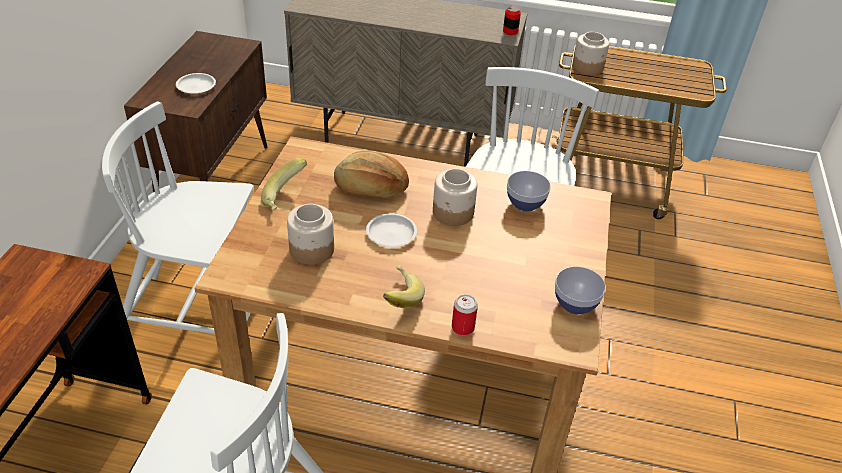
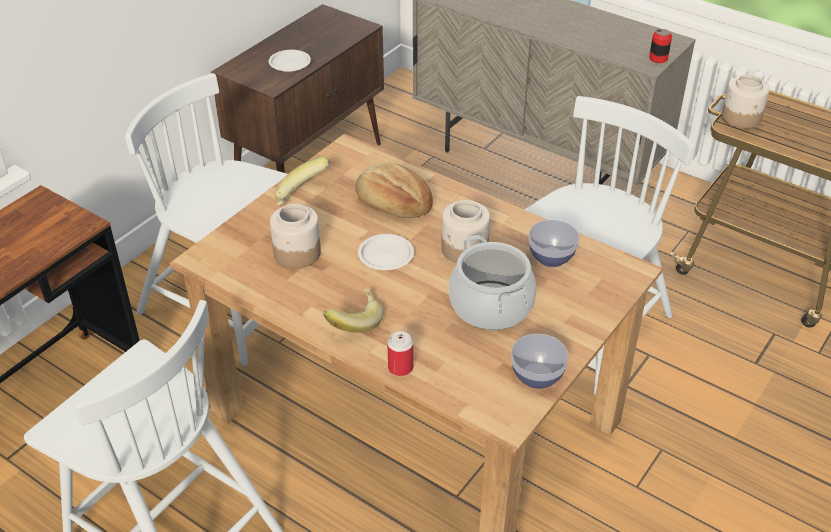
camera: 25 degrees right, 0 degrees up
none -> cooking pot [449,235,536,330]

